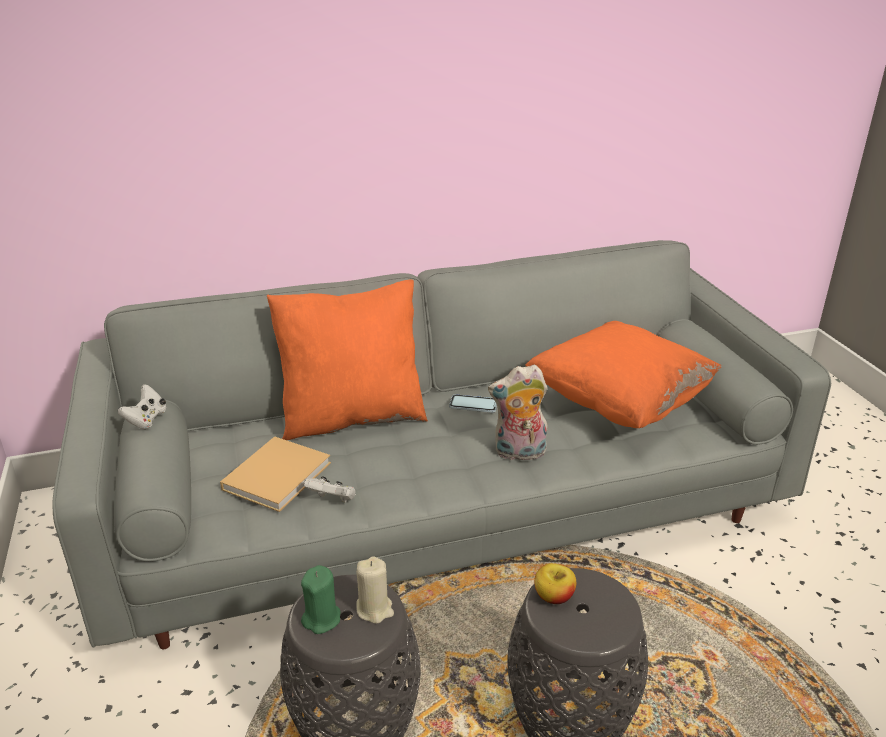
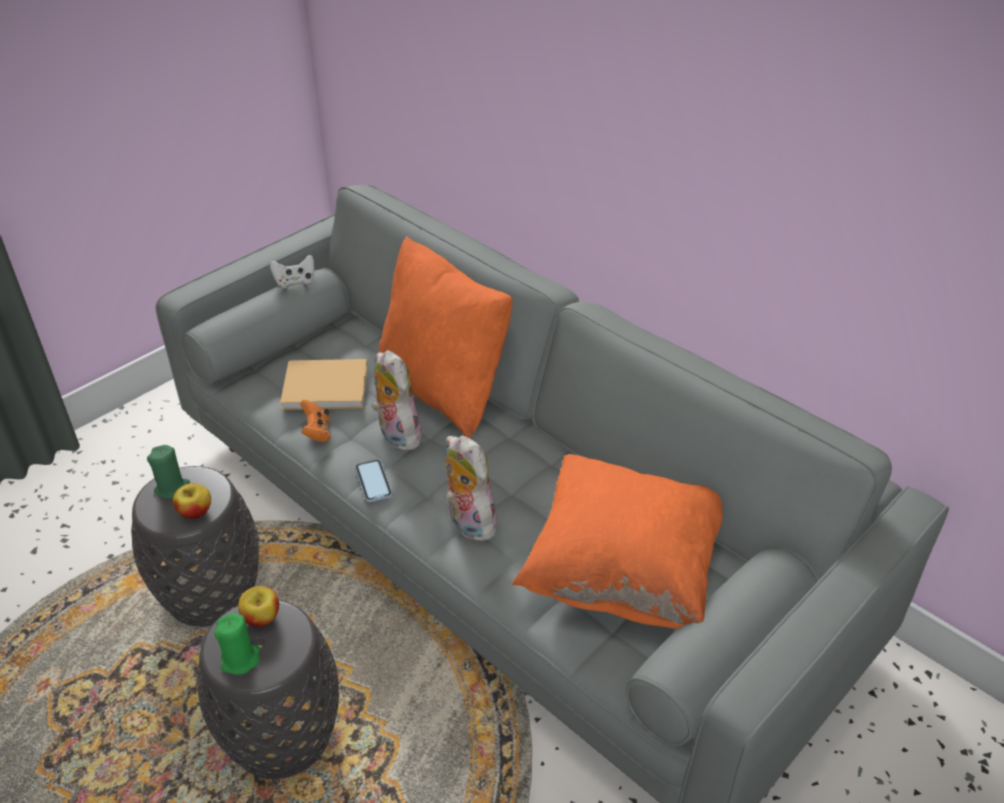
camera: 60 degrees right, 10 degrees up
white game controller [304,476,356,503] -> orange game controller [300,400,331,442]
beige candle [356,556,394,624] -> apple [173,483,211,519]
phone [449,394,497,413] -> phone moved to [355,459,393,502]
none -> green candle [214,613,260,675]
none -> plush toy [372,350,425,451]

